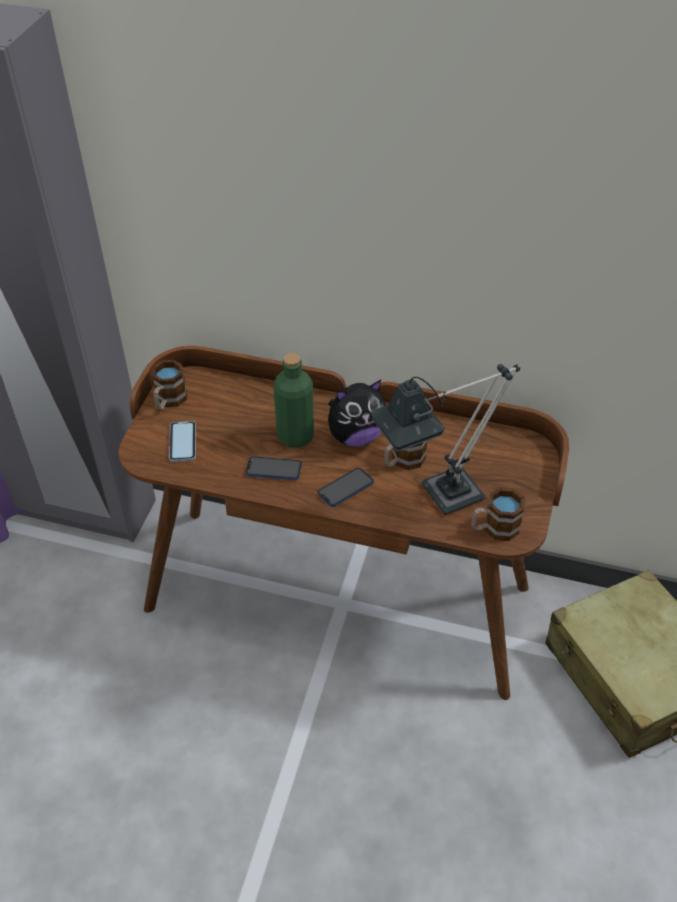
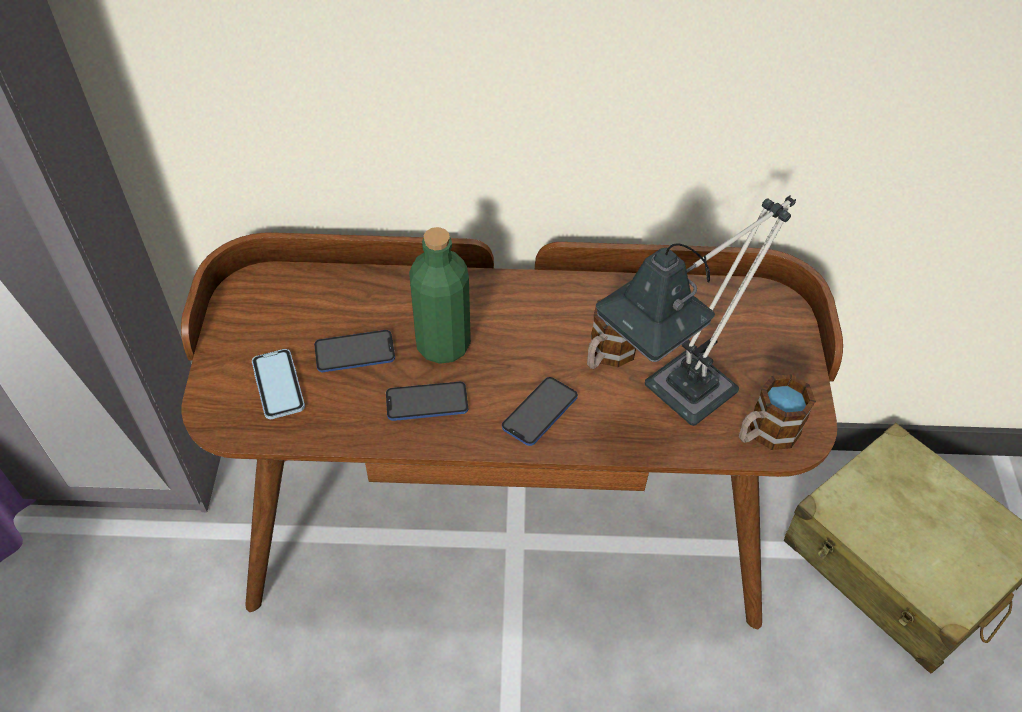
camera: 15 degrees left, 5 degrees up
mug [152,360,187,410] -> none
plush toy [328,380,386,447] -> none
none -> phone [314,330,395,372]

